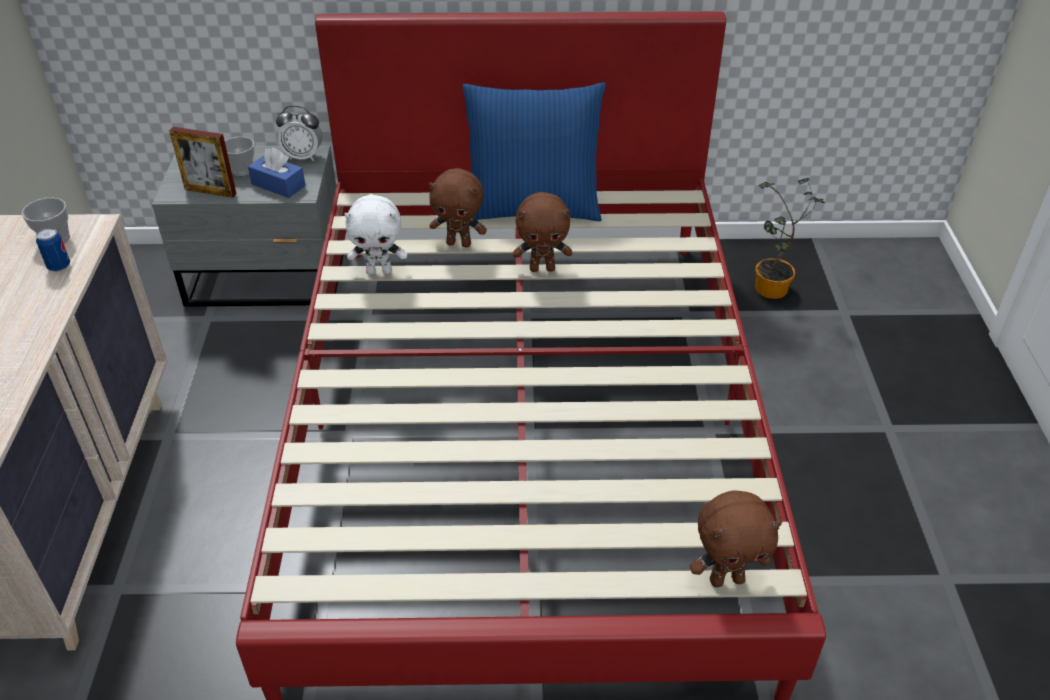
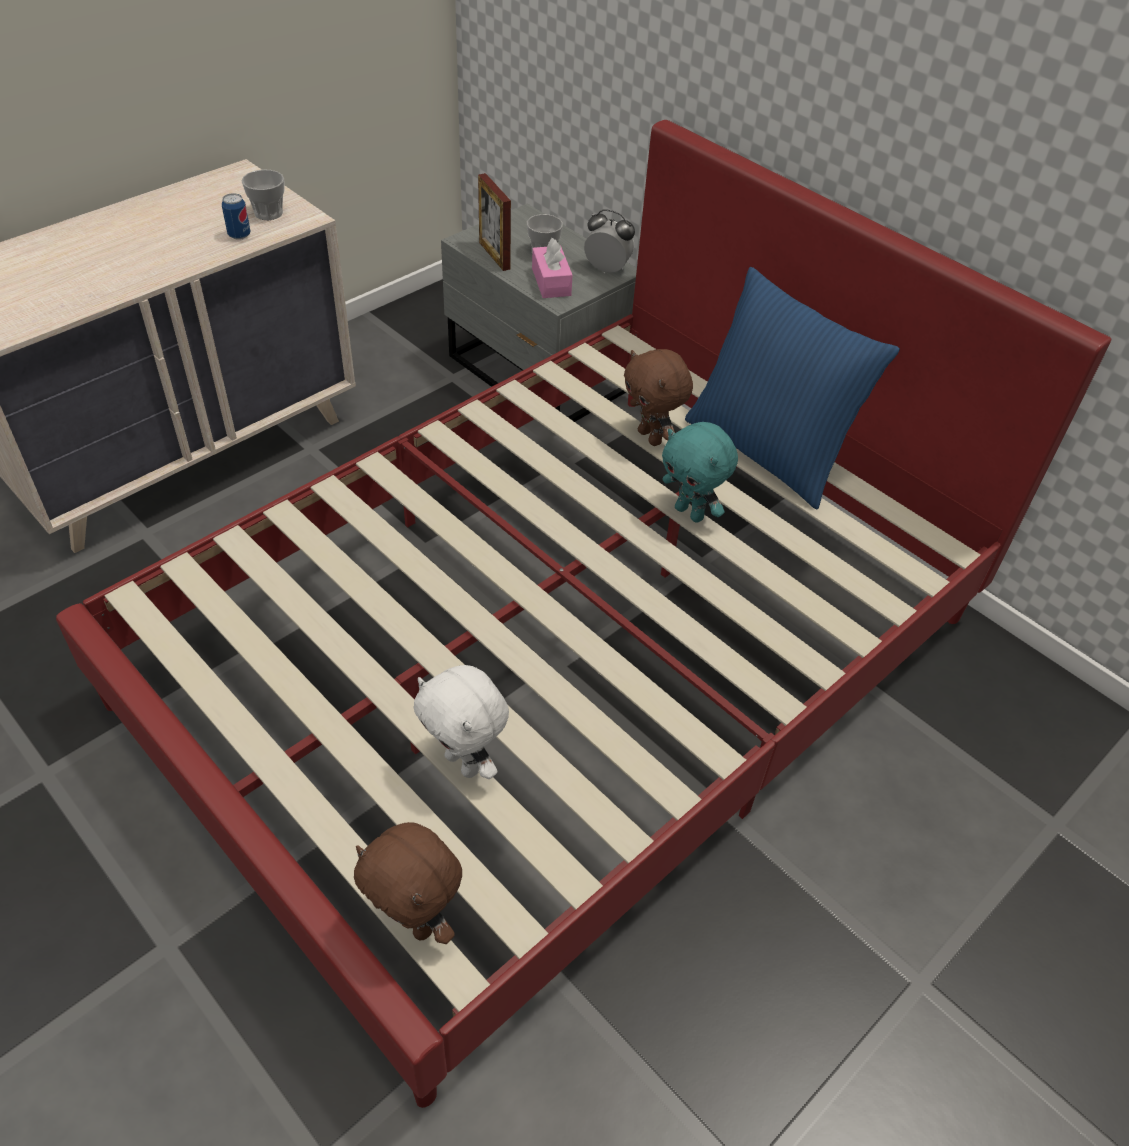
camera: 45 degrees right, 5 degrees up
blue tissue box [248,148,306,198] -> pink tissue box [532,238,573,298]
alarm clock [276,105,322,161] -> alarm clock turned 150 degrees clockwise [584,209,635,273]
white plush toy [344,195,407,275] -> white plush toy moved to [413,665,509,779]
brown plush toy [513,192,572,272] -> turquoise plush toy [662,422,738,523]
potted plant [755,178,825,299] -> none

